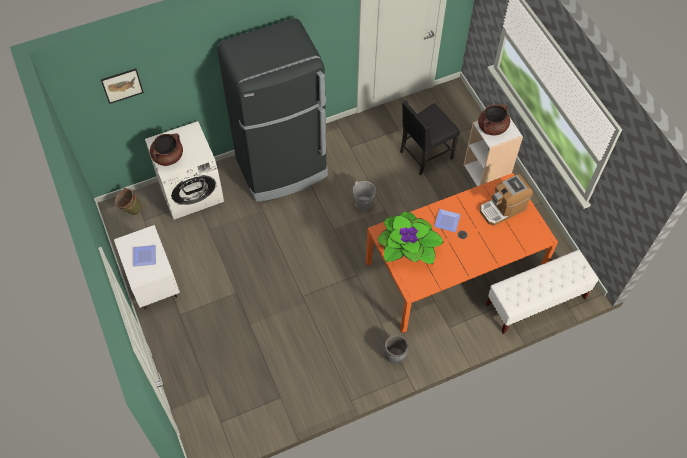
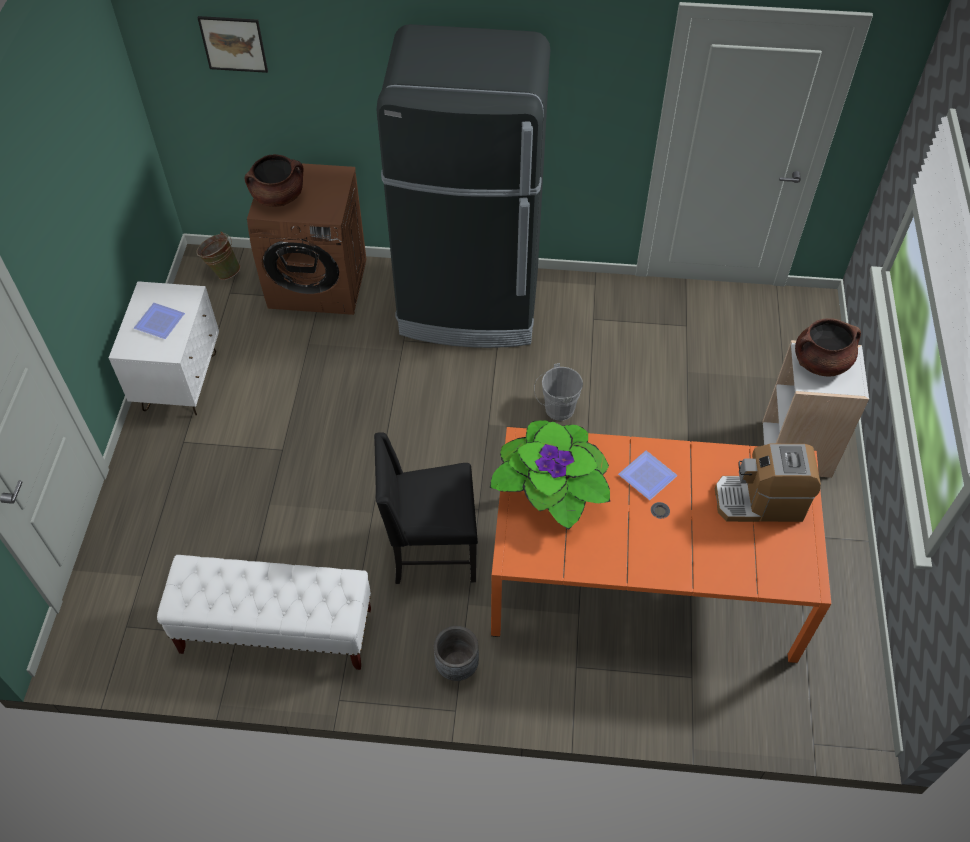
camera: 30 degrees right, 5 degrees down
white washing machine [145,121,224,220] -> brown washing machine [247,163,367,315]
black chair [400,101,460,175] -> black chair moved to [374,432,478,584]
white bench [486,250,598,334] -> white bench moved to [157,555,371,670]

